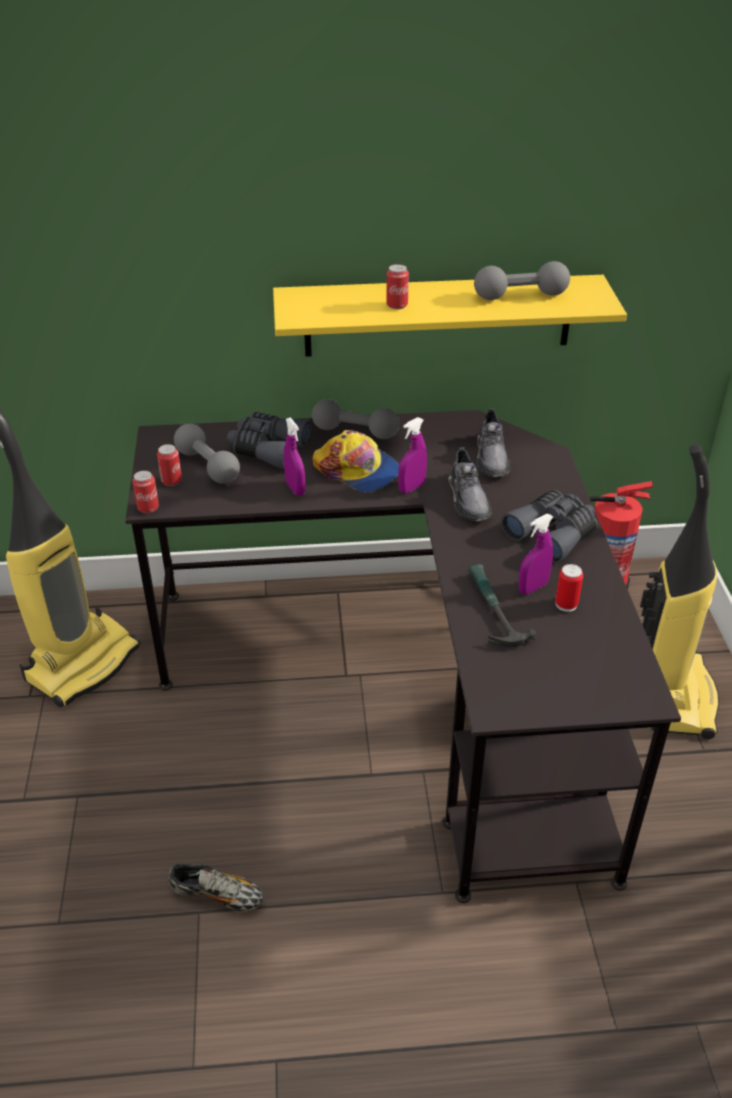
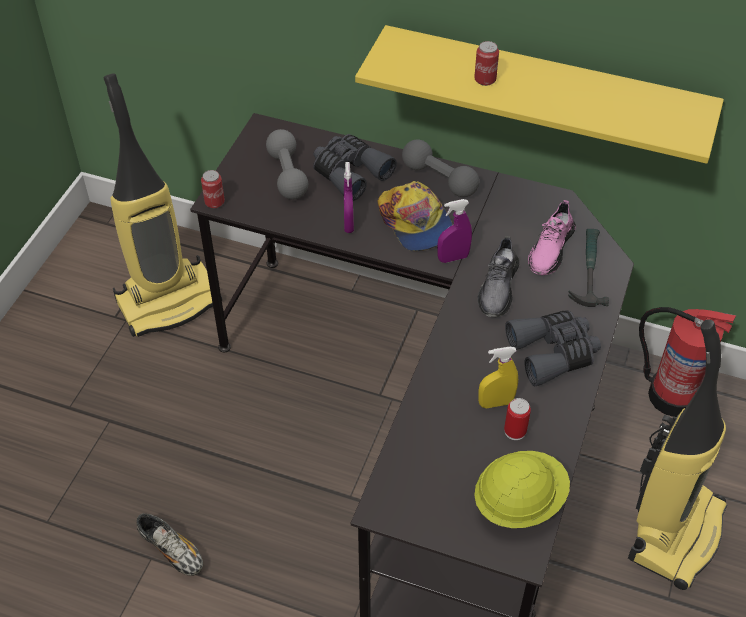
camera: 25 degrees right, 10 degrees up
can [157,444,182,486] -> none
hammer [469,564,536,647] -> hammer moved to [568,229,609,307]
grey dumbbell [474,261,570,300] -> none
grey shoe [476,408,511,477] -> pink shoe [528,200,576,276]
purple spray bottle [518,514,553,594] -> yellow spray bottle [478,347,518,408]
none -> yellow hard hat [474,451,570,528]

